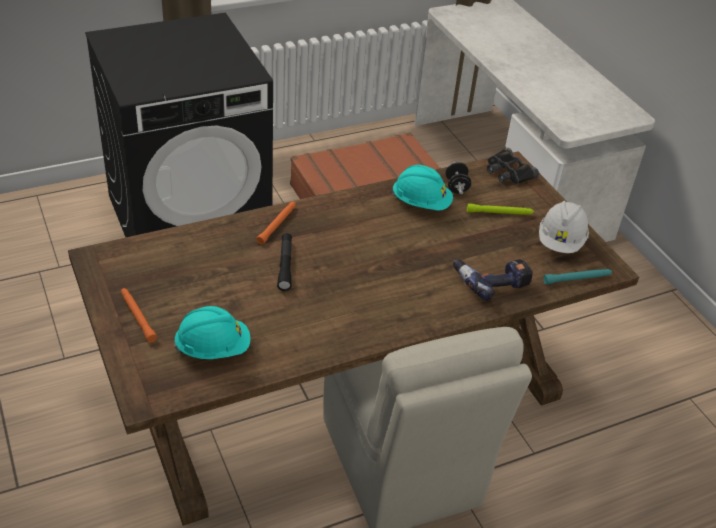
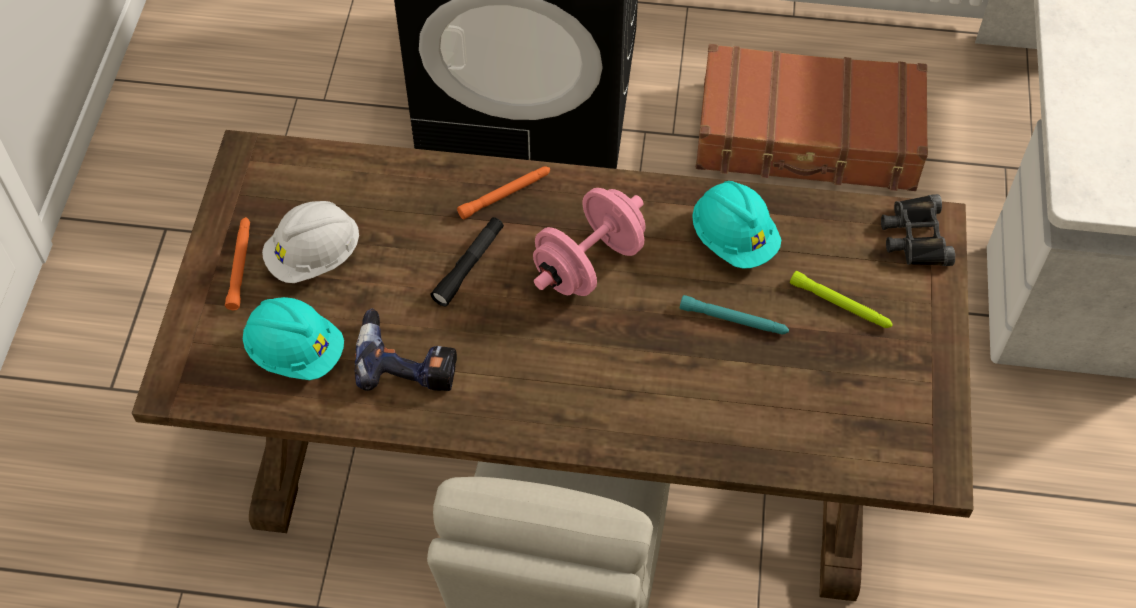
camera: 35 degrees right, 15 degrees up
black dumbbell [445,162,471,195] -> none
power drill [453,259,533,301] -> power drill moved to [354,308,457,391]
white hard hat [539,201,589,253] -> white hard hat moved to [262,201,359,283]
turquoise flashlight [543,269,612,284] -> turquoise flashlight moved to [680,295,789,334]
none -> pink dumbbell [533,188,646,296]

